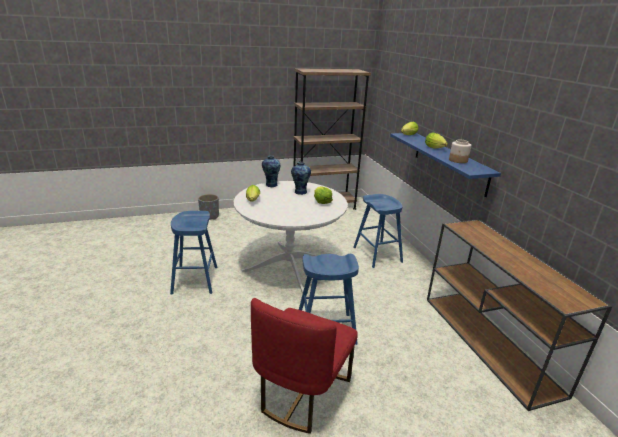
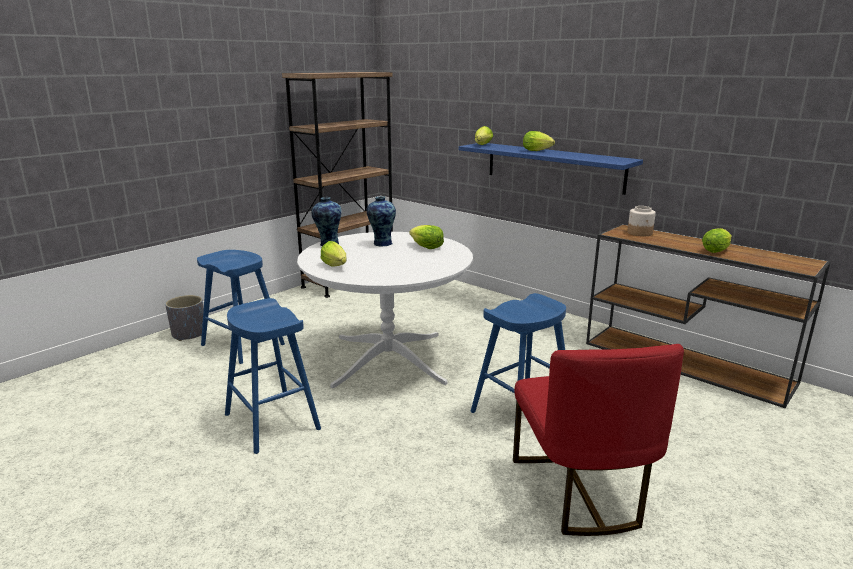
camera: 30 degrees left, 5 degrees down
blue stool [353,194,403,268] -> blue stool moved to [197,250,285,364]
jar [449,140,471,163] -> jar moved to [627,206,656,236]
none -> lettuce [702,228,732,253]

